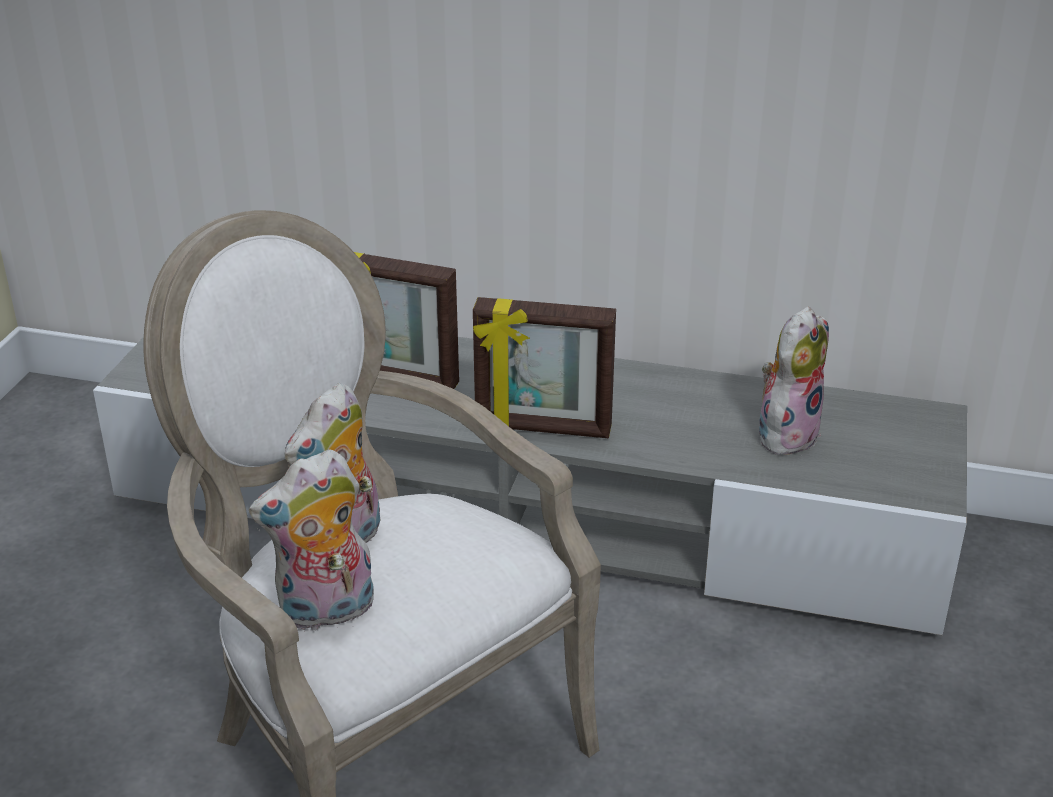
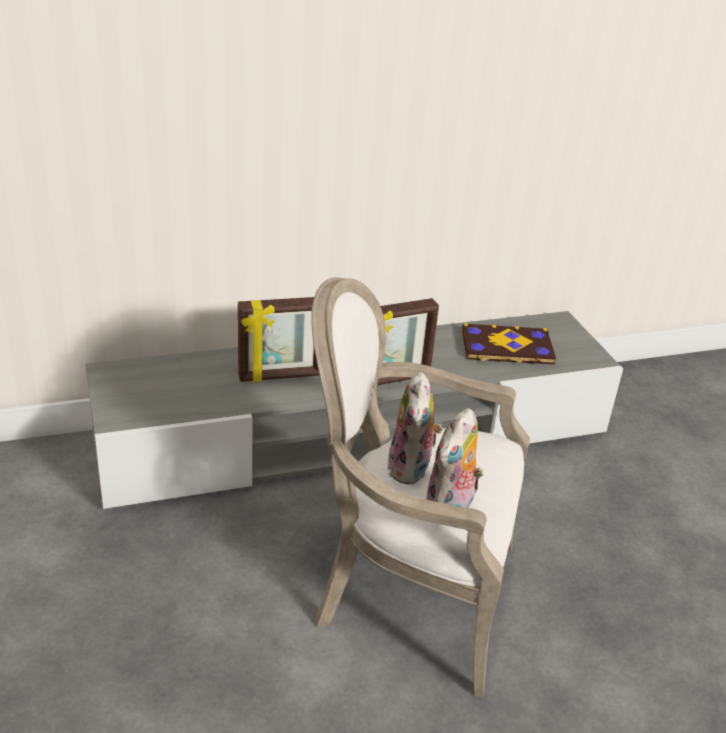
camera: 35 degrees left, 0 degrees up
plush toy [759,307,829,458] -> book [462,323,556,365]

